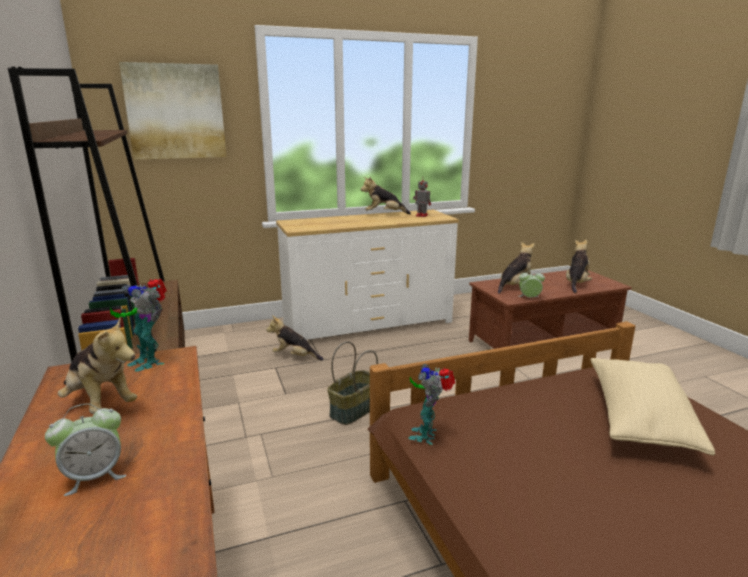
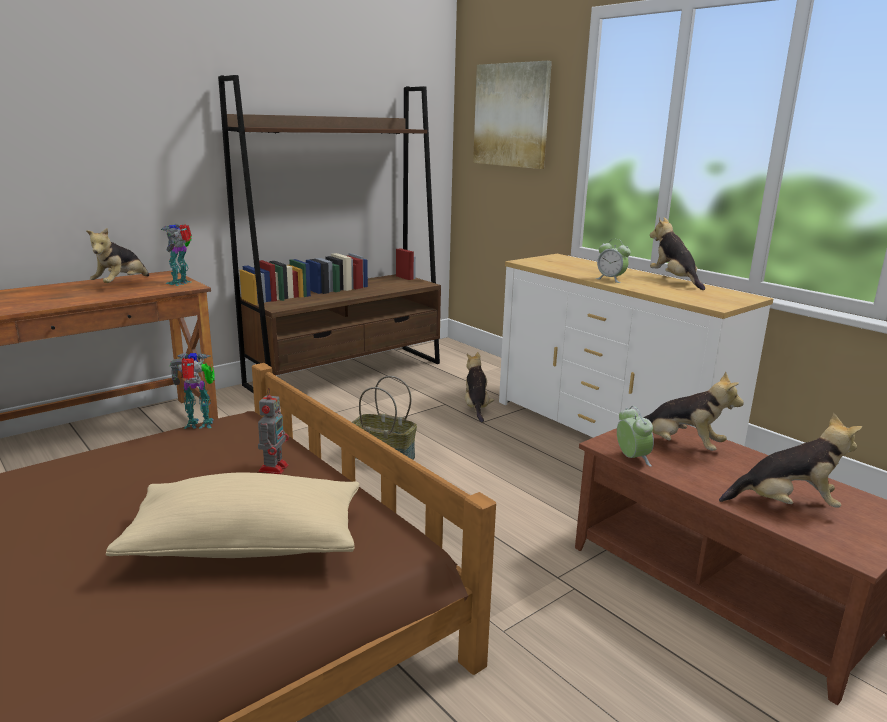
camera: 70 degrees right, 0 degrees up
alarm clock [45,404,127,496] -> alarm clock moved to [595,239,631,283]
toy robot [413,179,431,217] -> toy robot moved to [258,388,289,474]

